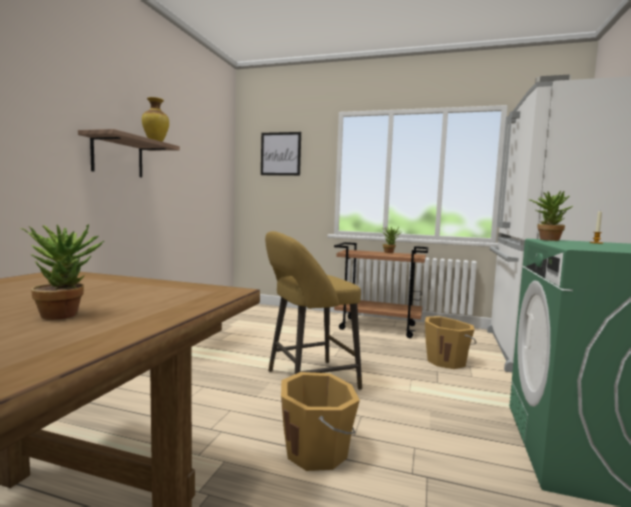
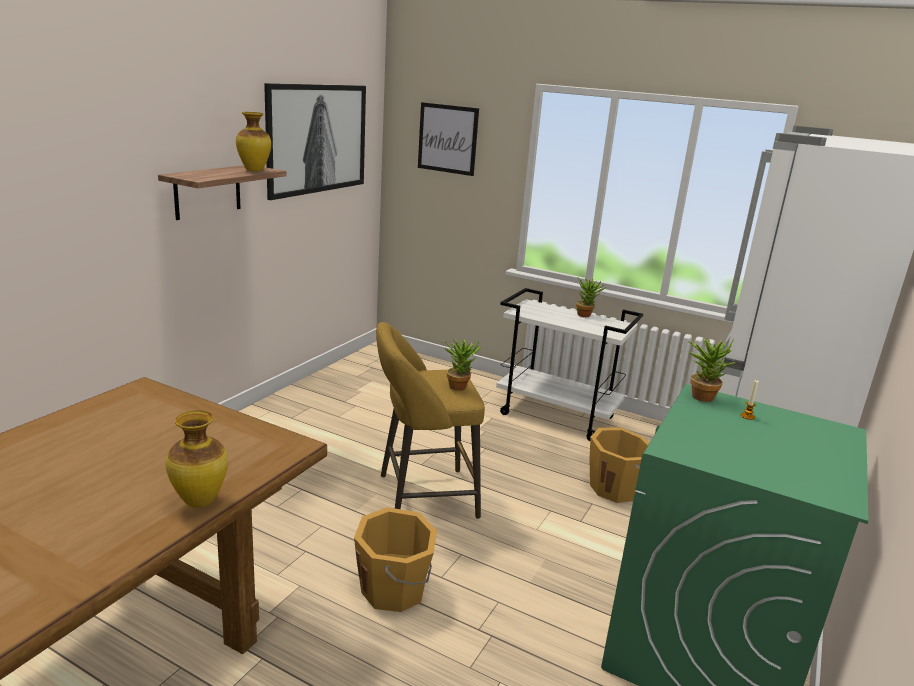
camera: 10 degrees right, 15 degrees up
potted plant [20,224,104,320] -> potted plant moved to [444,339,481,391]
brown cart [334,242,429,338] -> white cart [496,288,643,441]
none -> vase [166,410,228,508]
none -> picture [264,83,366,200]

